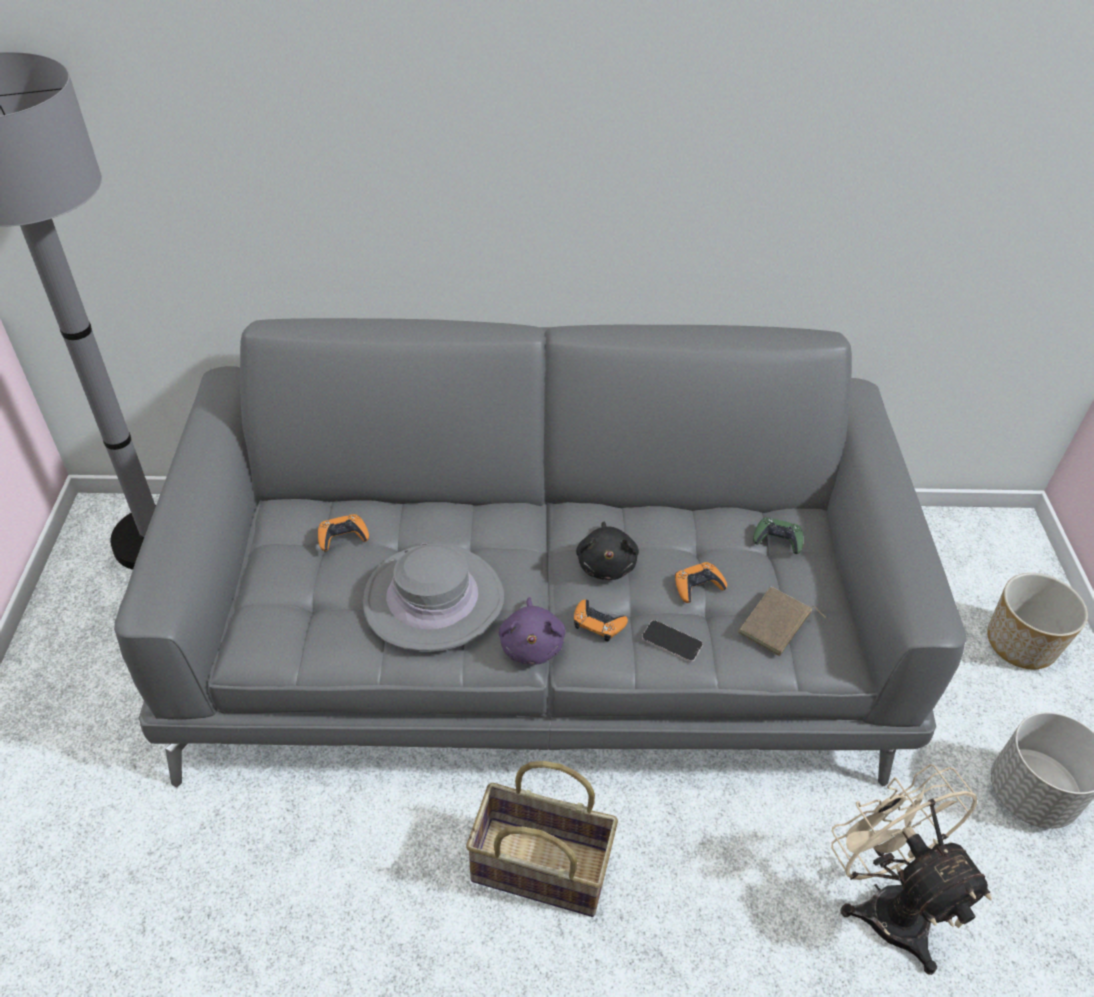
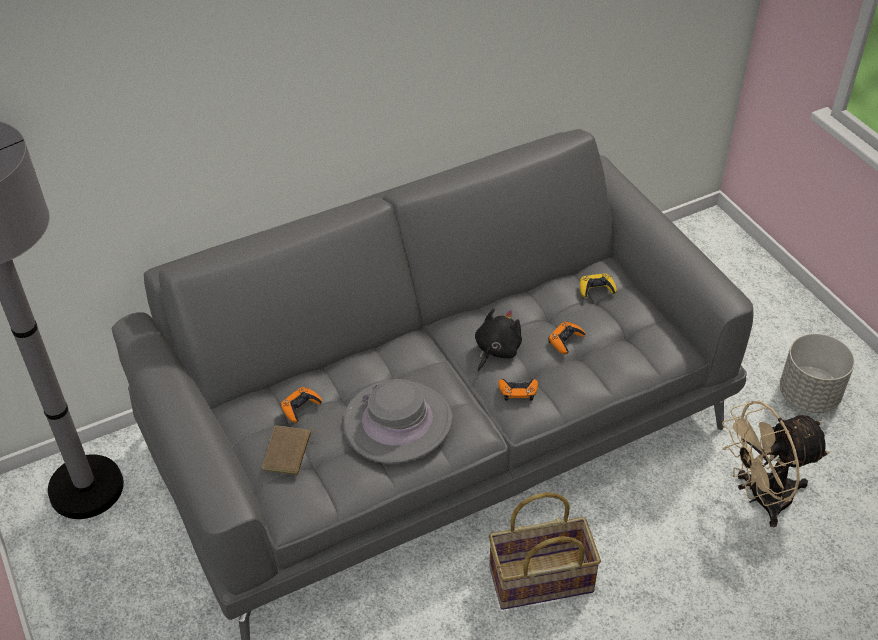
camera: 25 degrees left, 0 degrees up
purple plush toy [499,597,566,665] -> none
black plush toy [576,522,639,580] -> black plush toy turned 120 degrees counterclockwise [475,308,522,372]
phone [642,620,703,662] -> none
brown book [738,587,825,656] -> brown book moved to [262,426,322,475]
green game controller [753,517,803,554] -> yellow game controller [580,274,617,298]
beige fan [831,764,992,975] -> beige fan turned 60 degrees counterclockwise [722,401,830,527]
planter [987,573,1088,669] -> none

